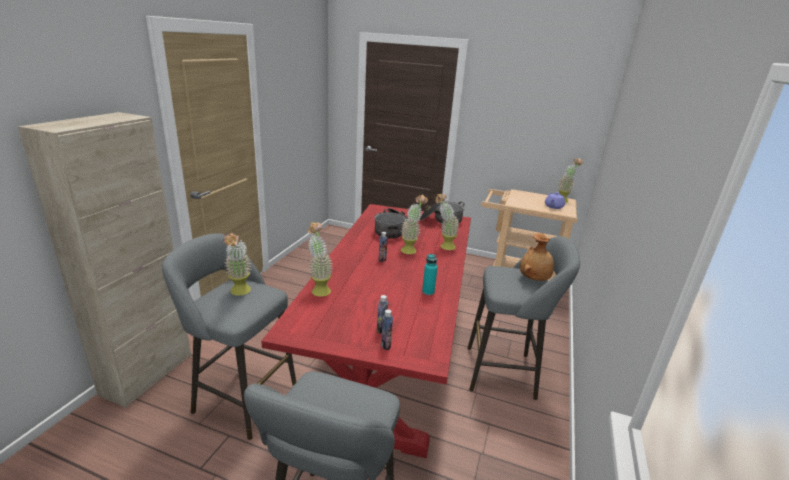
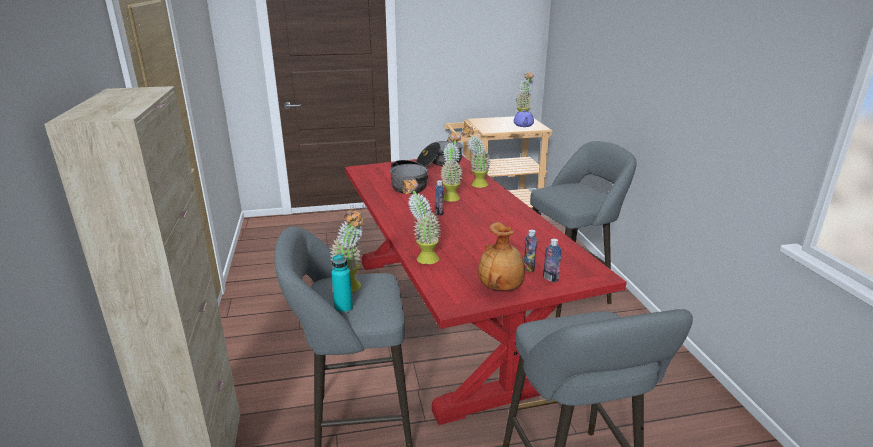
camera: 30 degrees left, 0 degrees up
turquoise bottle [422,254,438,295] -> turquoise bottle moved to [331,254,353,313]
brown vase [520,233,554,281] -> brown vase moved to [478,222,525,290]

